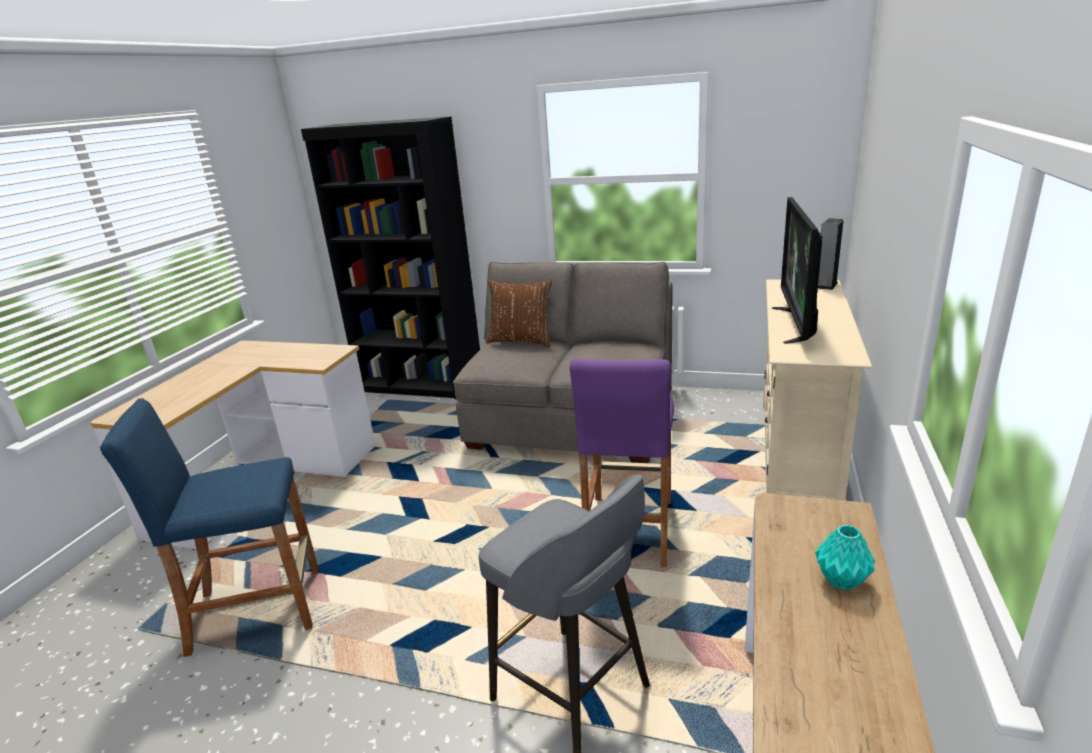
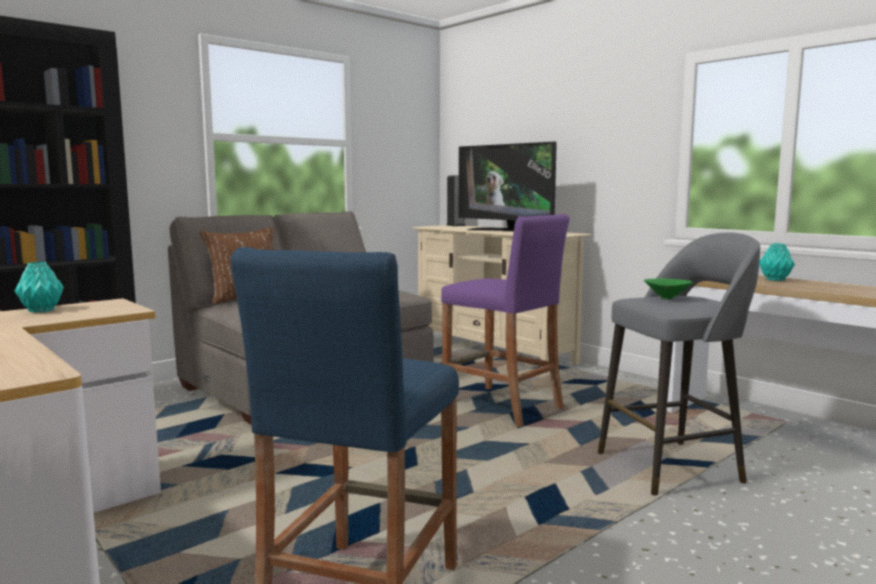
camera: 60 degrees left, 15 degrees down
none -> turquoise vase [14,262,64,312]
none -> green bowl [644,279,693,299]

